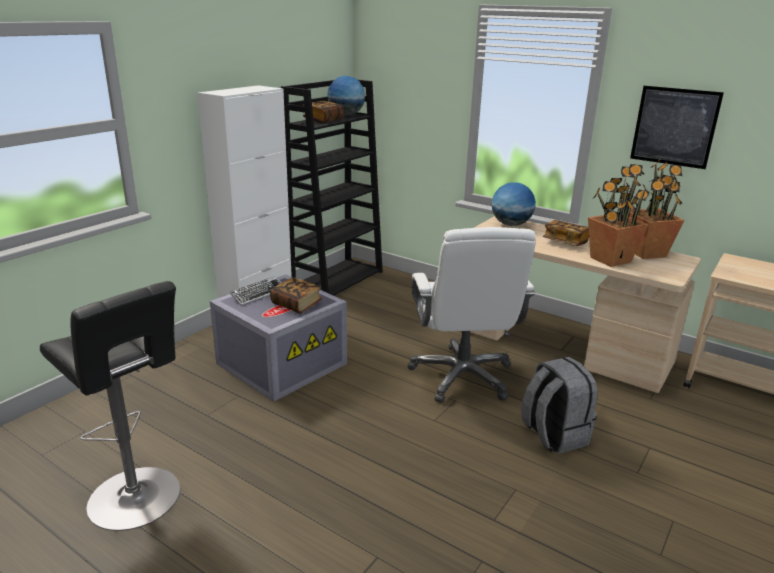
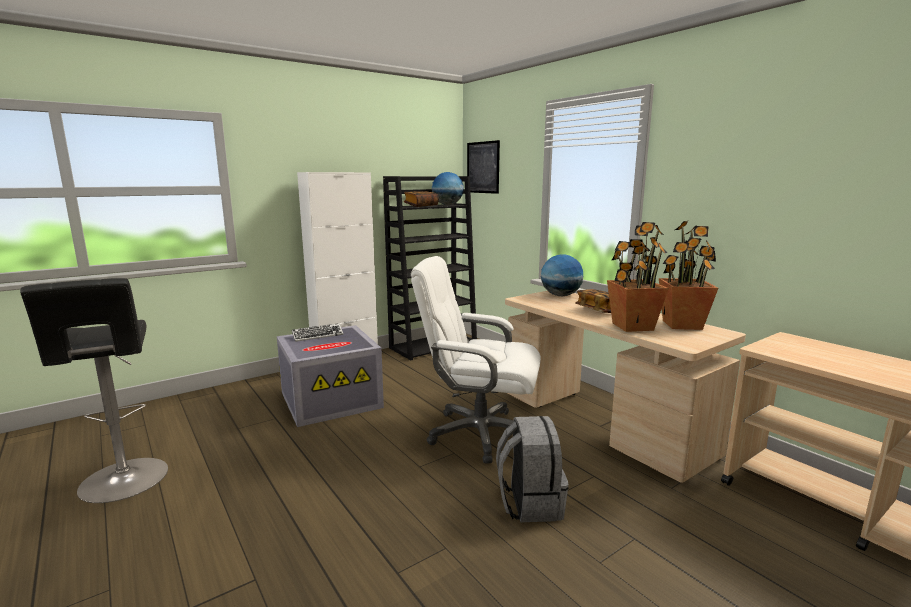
camera: 20 degrees right, 10 degrees down
book [270,277,322,314] -> none
white office chair [407,227,536,403] -> white office chair turned 90 degrees clockwise [411,256,541,464]
picture [630,86,724,169] -> picture moved to [467,140,500,194]

